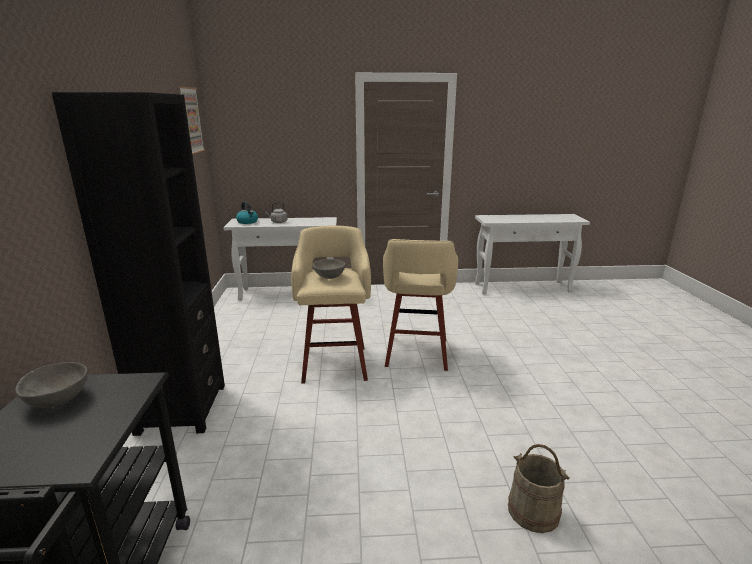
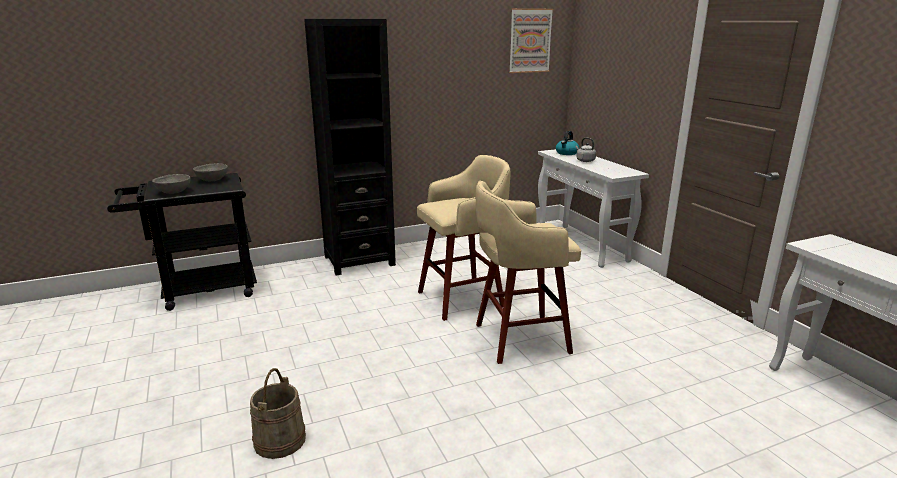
camera: 70 degrees right, 0 degrees up
grey bowl [313,259,345,279] -> grey bowl moved to [152,174,191,194]

